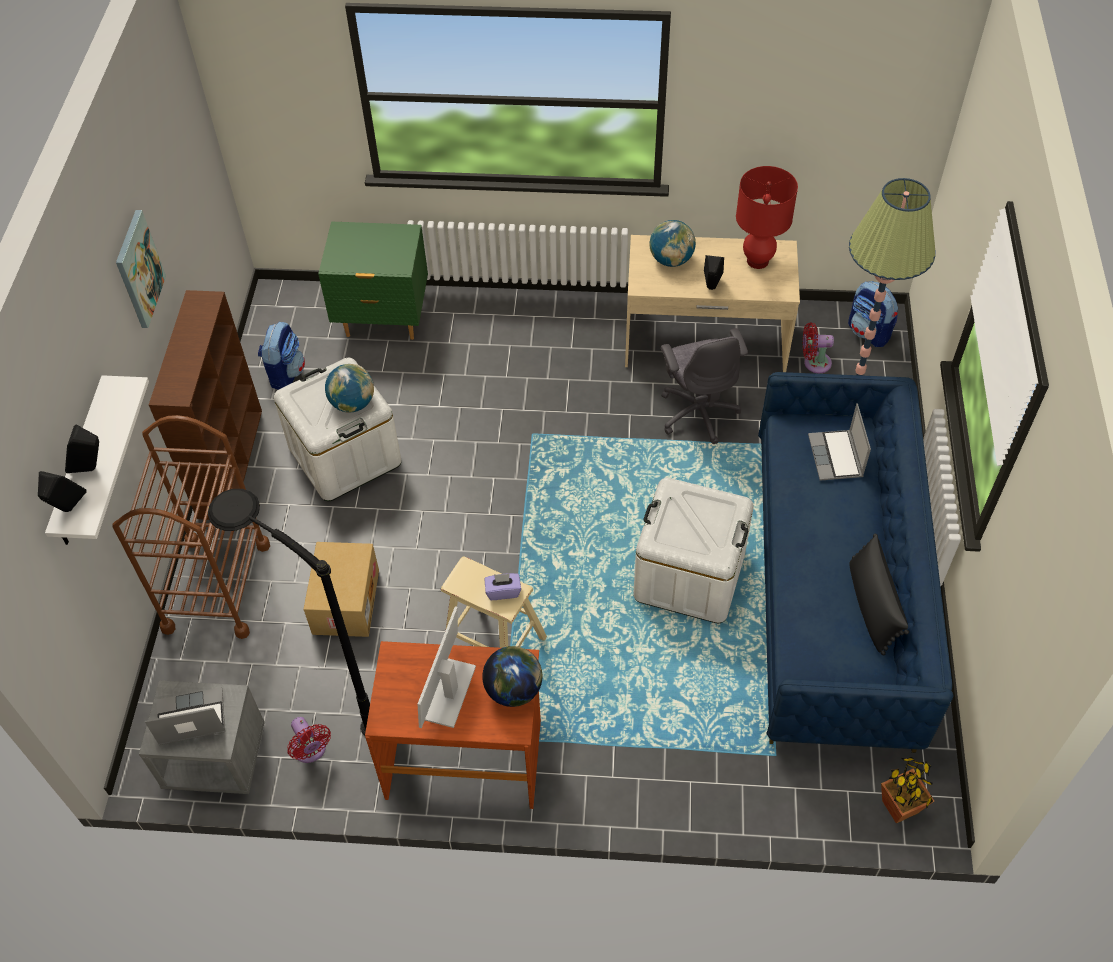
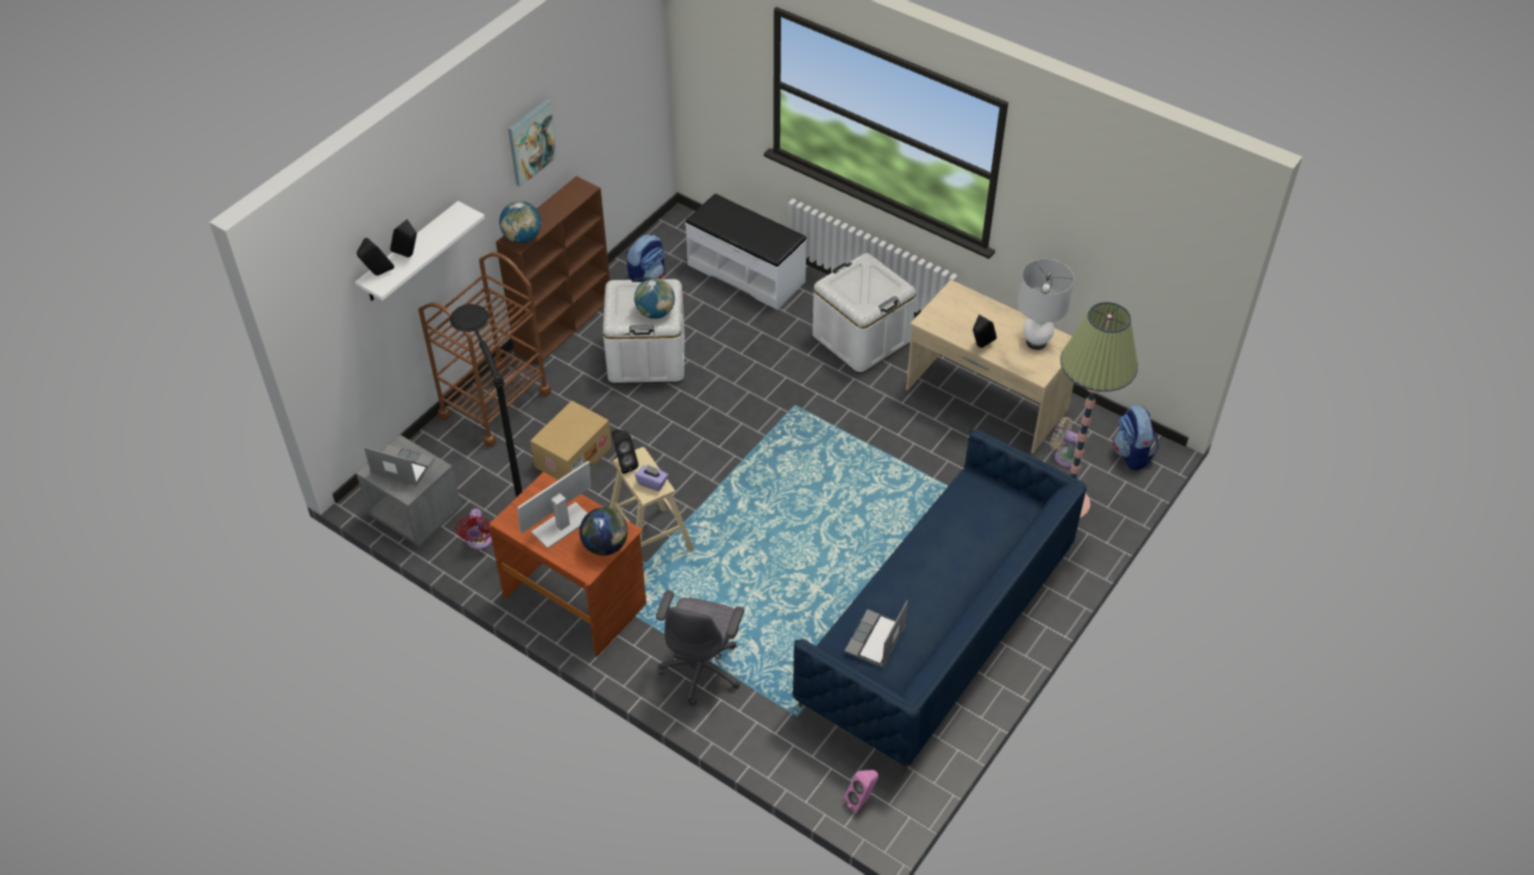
camera: 30 degrees right, 5 degrees down
green nightstand [318,222,428,340] -> white bench [685,193,807,310]
white storage box [633,478,754,623] -> white storage box moved to [812,253,916,373]
globe [649,220,696,267] -> globe moved to [499,201,541,243]
grey office chair [661,328,748,444] -> grey office chair moved to [656,591,744,706]
red table lamp [736,166,798,269] -> white table lamp [1018,259,1074,350]
red fan [803,322,834,373] -> beige fan [1050,417,1081,468]
laptop [808,403,871,481] -> laptop moved to [844,600,908,667]
black pillow [849,534,909,655] -> none
potted plant [881,757,934,823] -> pink speaker [844,770,879,813]
none -> black speaker [612,429,638,474]

